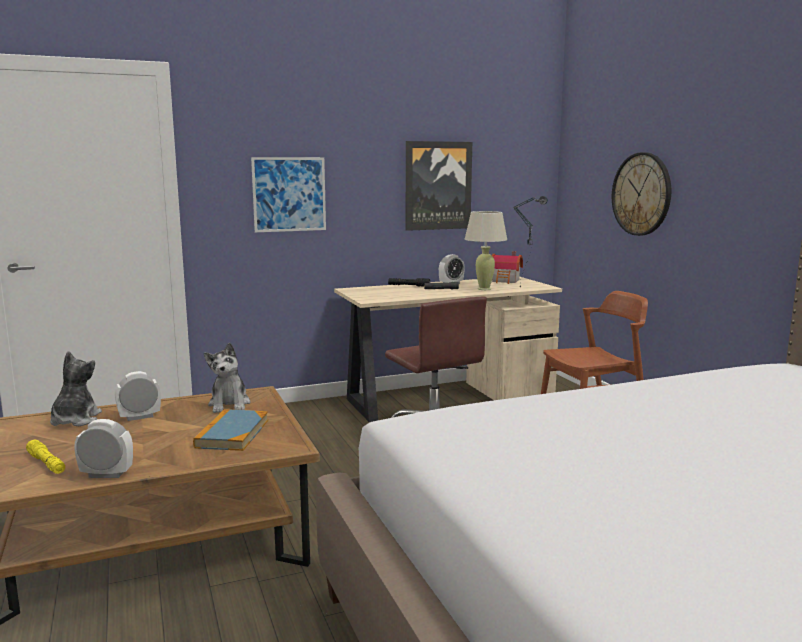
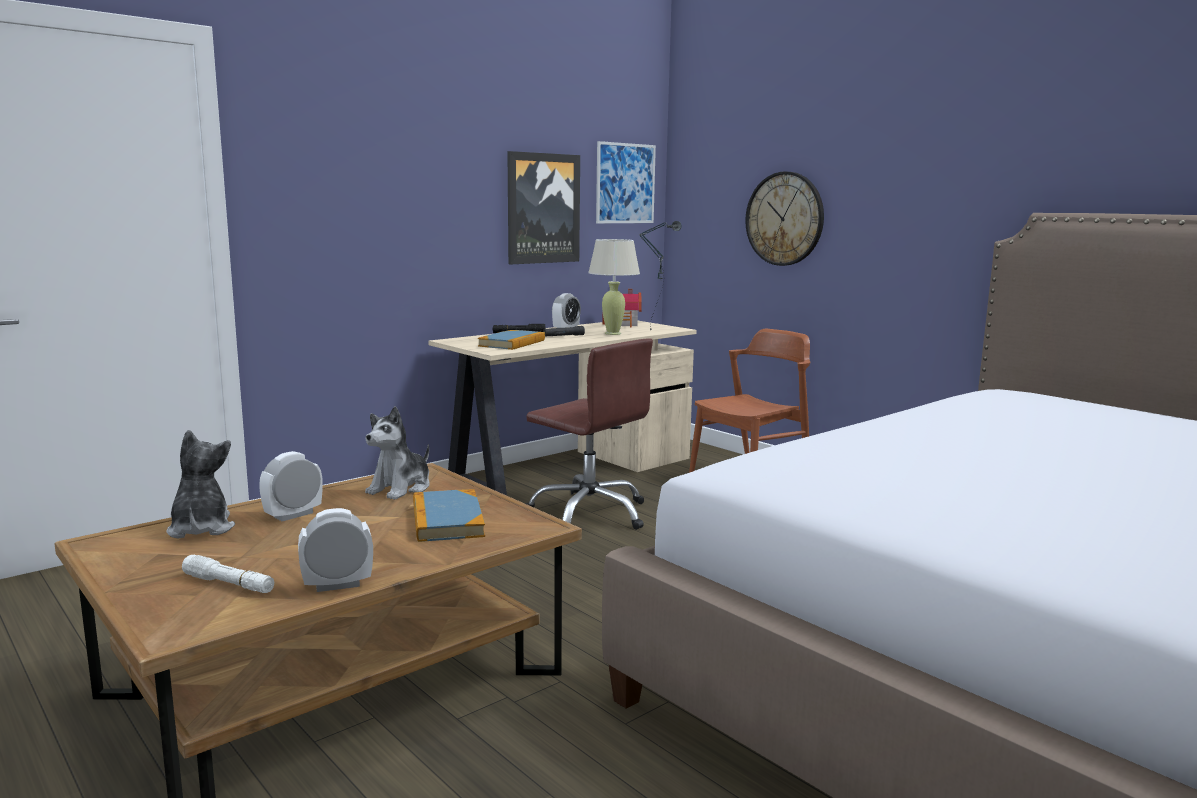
camera: 20 degrees left, 0 degrees up
yellow flashlight [26,440,65,474] -> white flashlight [182,555,274,593]
plush toy [204,343,251,413] -> plush toy turned 60 degrees clockwise [365,406,430,500]
picture [251,157,326,232] -> picture moved to [596,141,656,223]
none -> book [478,330,545,350]

